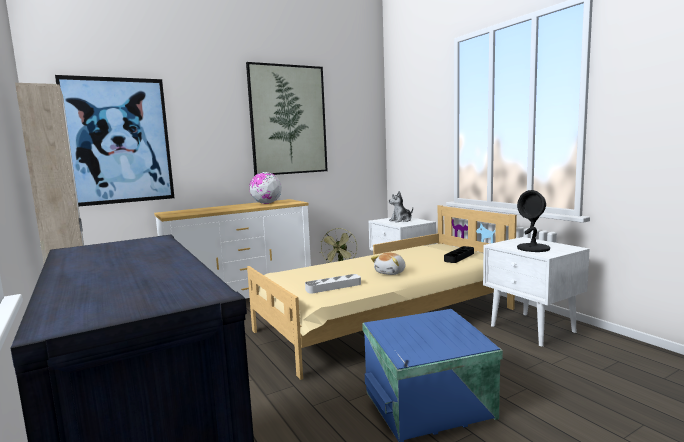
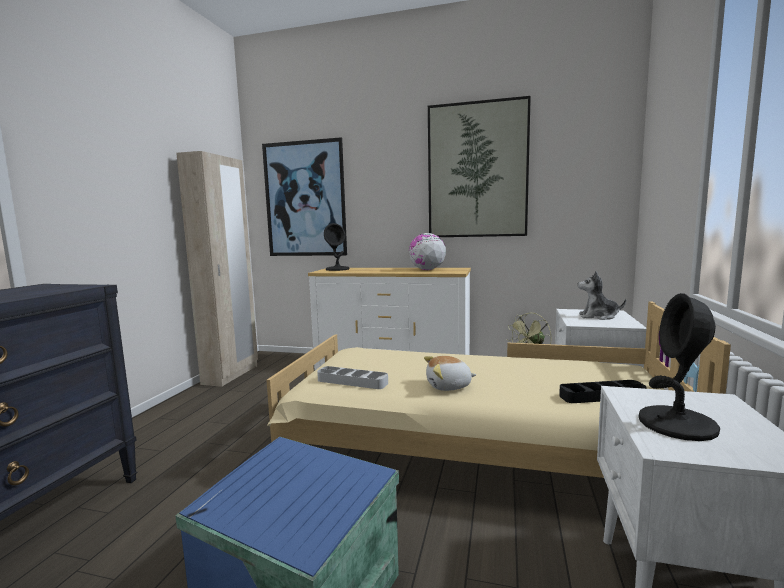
camera: 45 degrees right, 0 degrees up
none -> black table lamp [324,223,349,271]

